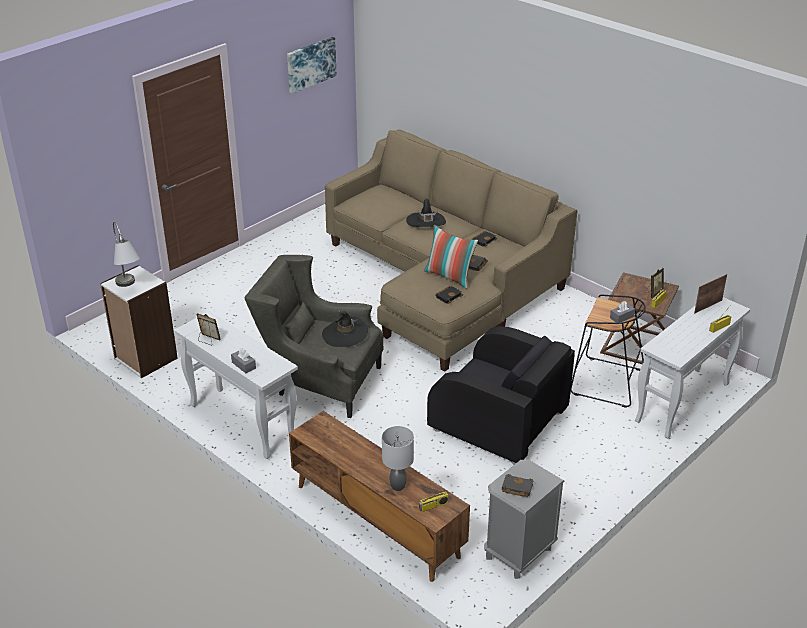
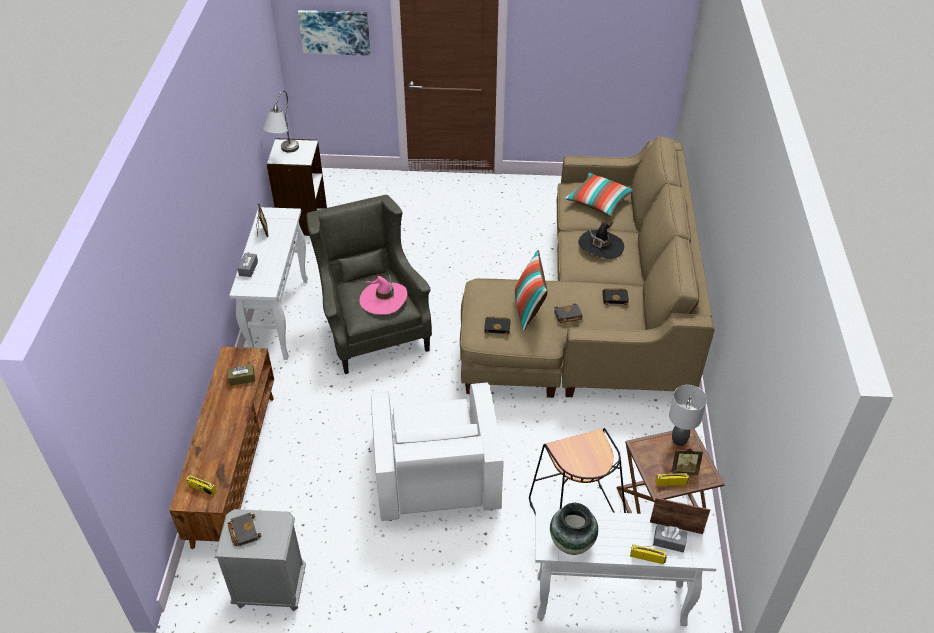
camera: 50 degrees right, 10 degrees up
picture [287,37,337,94] -> picture moved to [298,10,370,56]
black hat [322,311,368,347] -> pink hat [359,275,407,314]
grey table lamp [382,426,414,491] -> grey table lamp moved to [669,385,707,446]
black armchair [427,326,575,465] -> white armchair [371,382,504,521]
grey tissue box [610,301,635,323] -> grey tissue box moved to [653,525,688,552]
none -> brown tissue box [227,365,255,386]
none -> vase [550,503,598,555]
none -> pillow [565,173,633,217]

